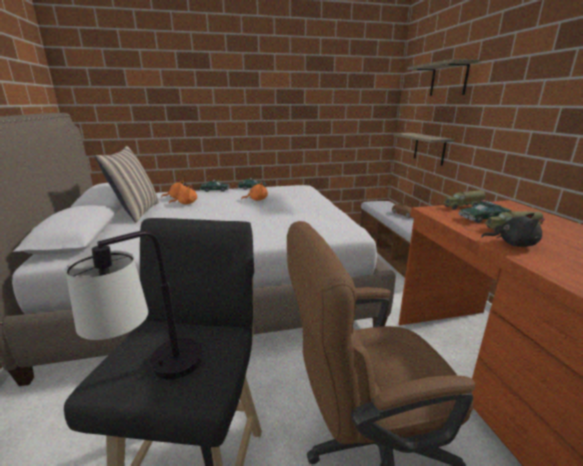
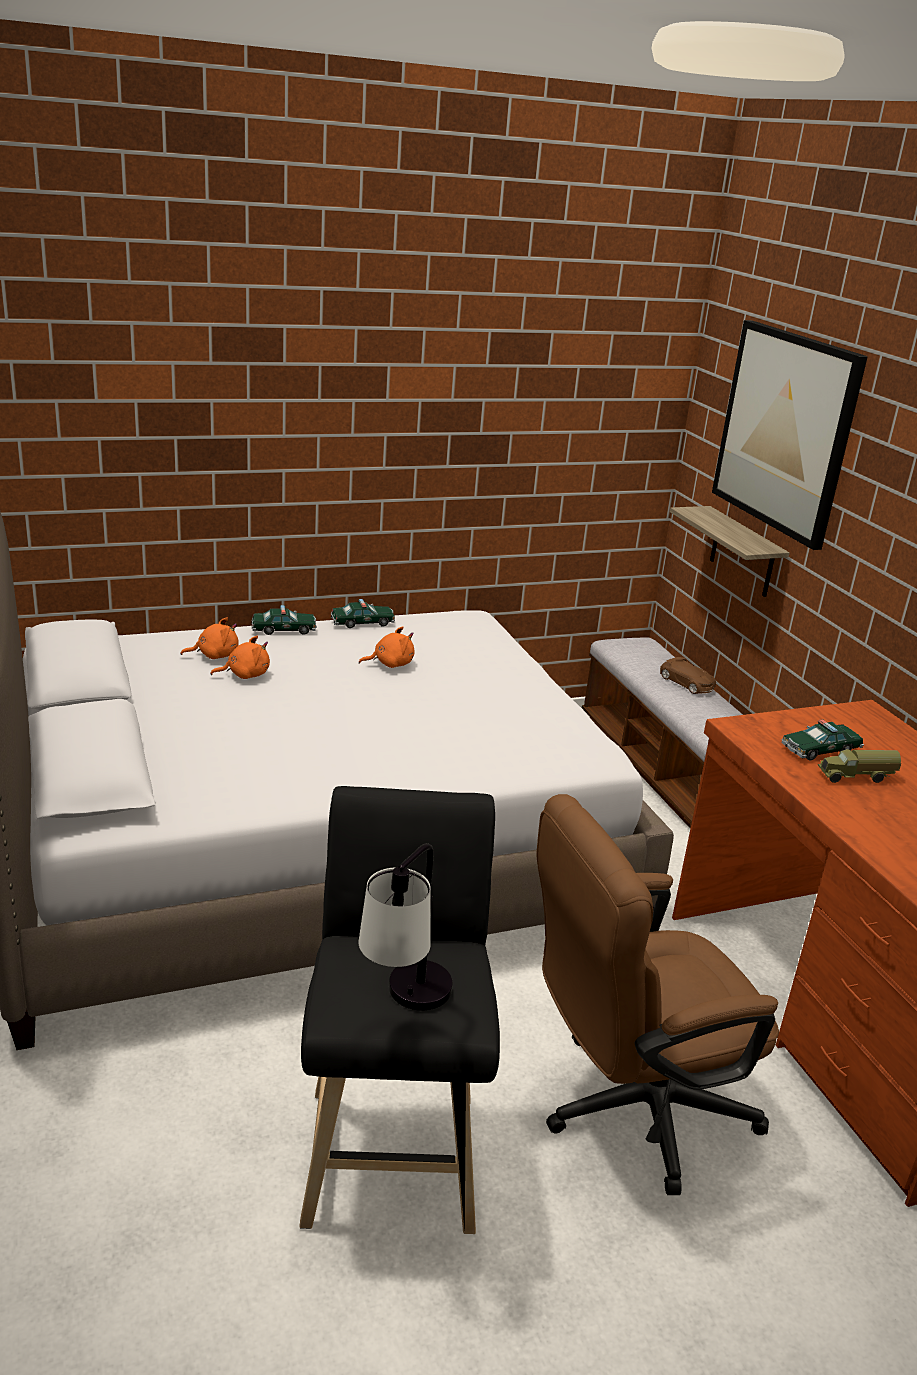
camera: 10 degrees left, 5 degrees up
pillow [95,146,159,223] -> none
shelf [407,59,479,96] -> picture [712,320,868,550]
toy truck [443,190,486,210] -> none
black plush toy [481,213,545,247] -> none

